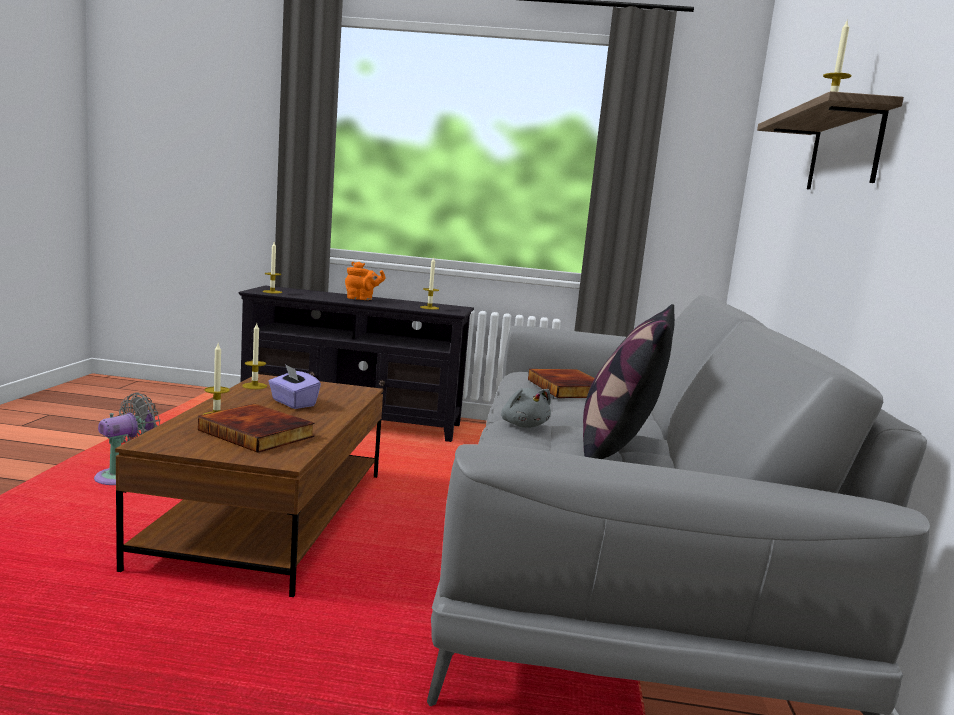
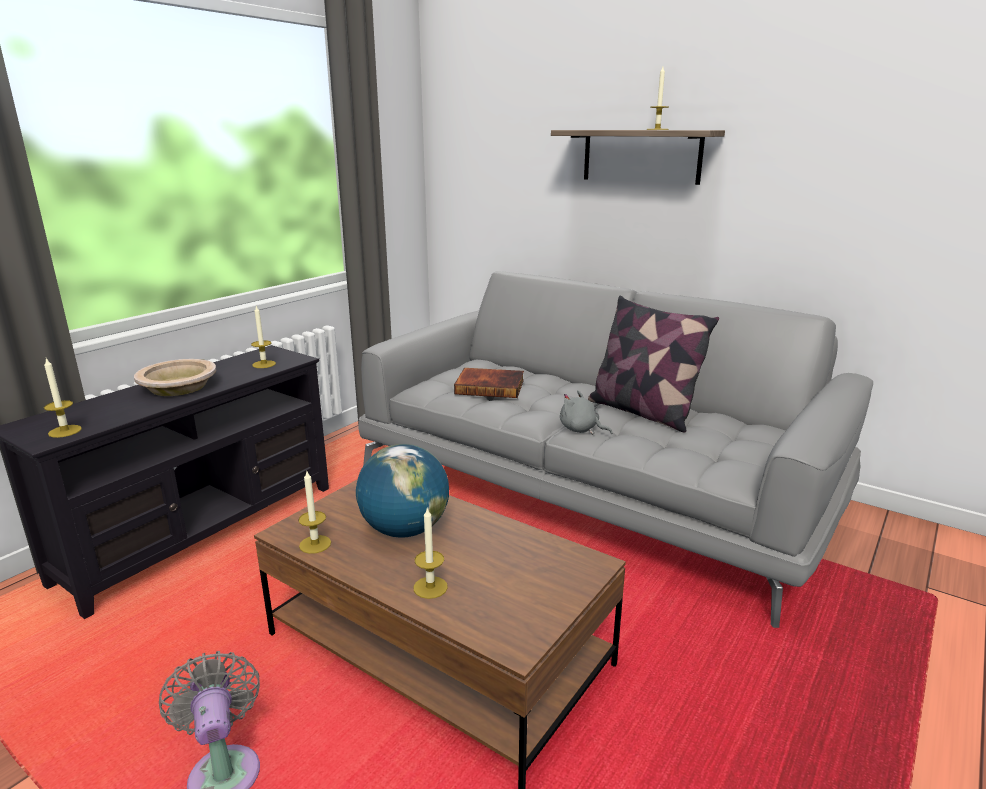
camera: 60 degrees left, 10 degrees up
book [198,404,315,453] -> none
purple tissue box [268,364,321,409] -> globe [356,444,449,538]
orange teapot [345,262,385,300] -> beige bowl [134,359,216,396]
grey plush toy [501,388,551,428] -> grey plush toy turned 150 degrees counterclockwise [560,390,613,435]

